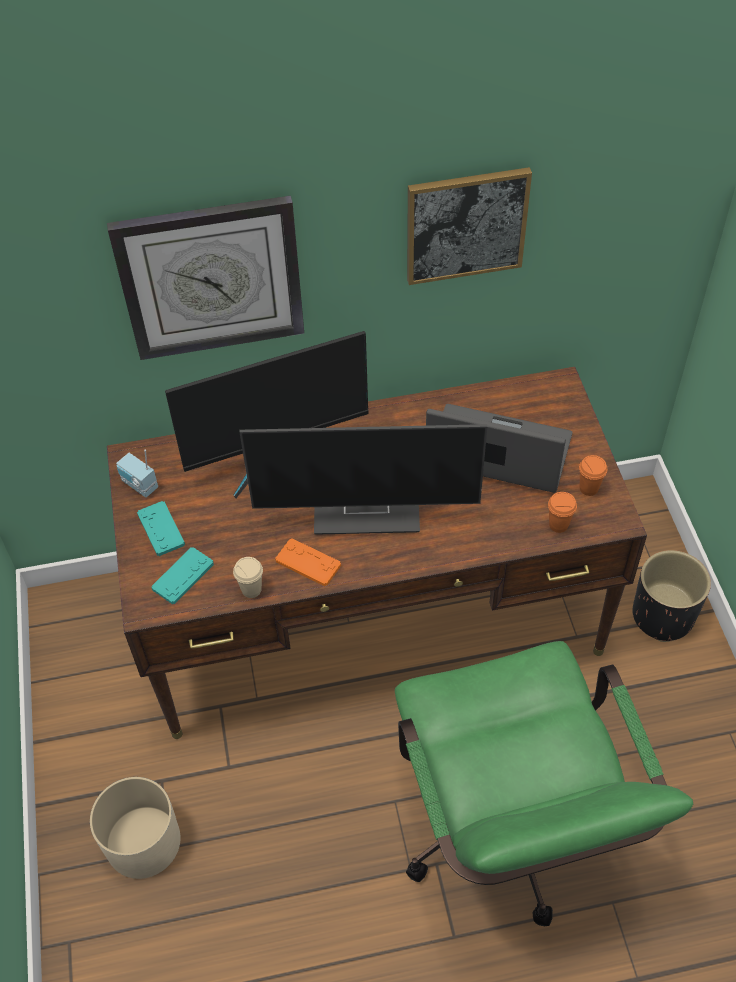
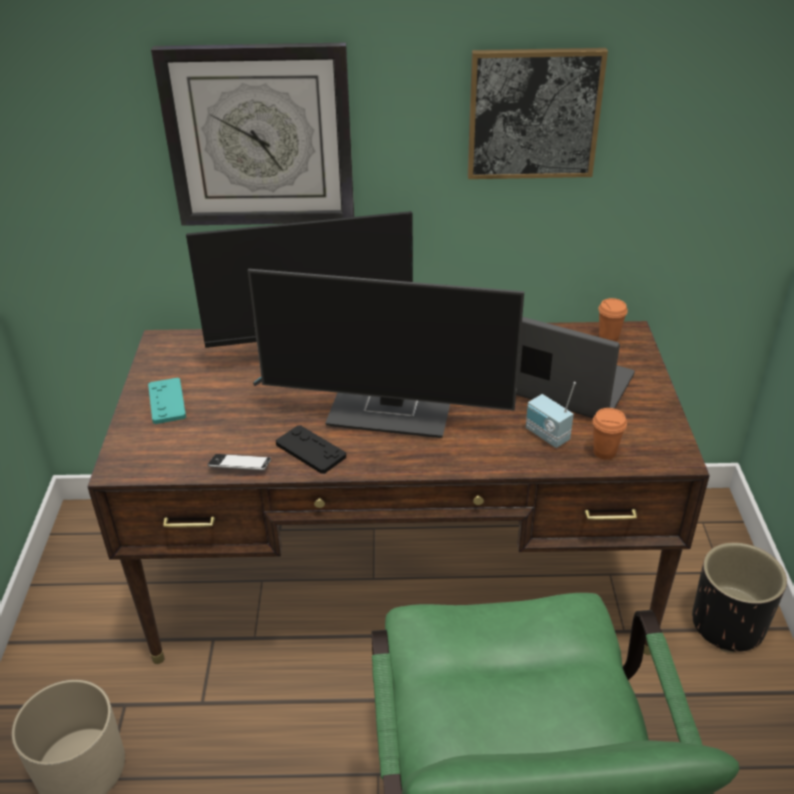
camera: 10 degrees right, 15 degrees down
radio [116,449,158,497] -> radio moved to [526,382,576,448]
turquoise game controller [152,547,214,604] -> none
beige cup [233,557,263,598] -> phone [208,454,271,470]
orange game controller [275,539,341,586] -> black game controller [276,425,346,474]
orange cup [579,455,607,496] -> orange cup moved to [598,298,628,342]

